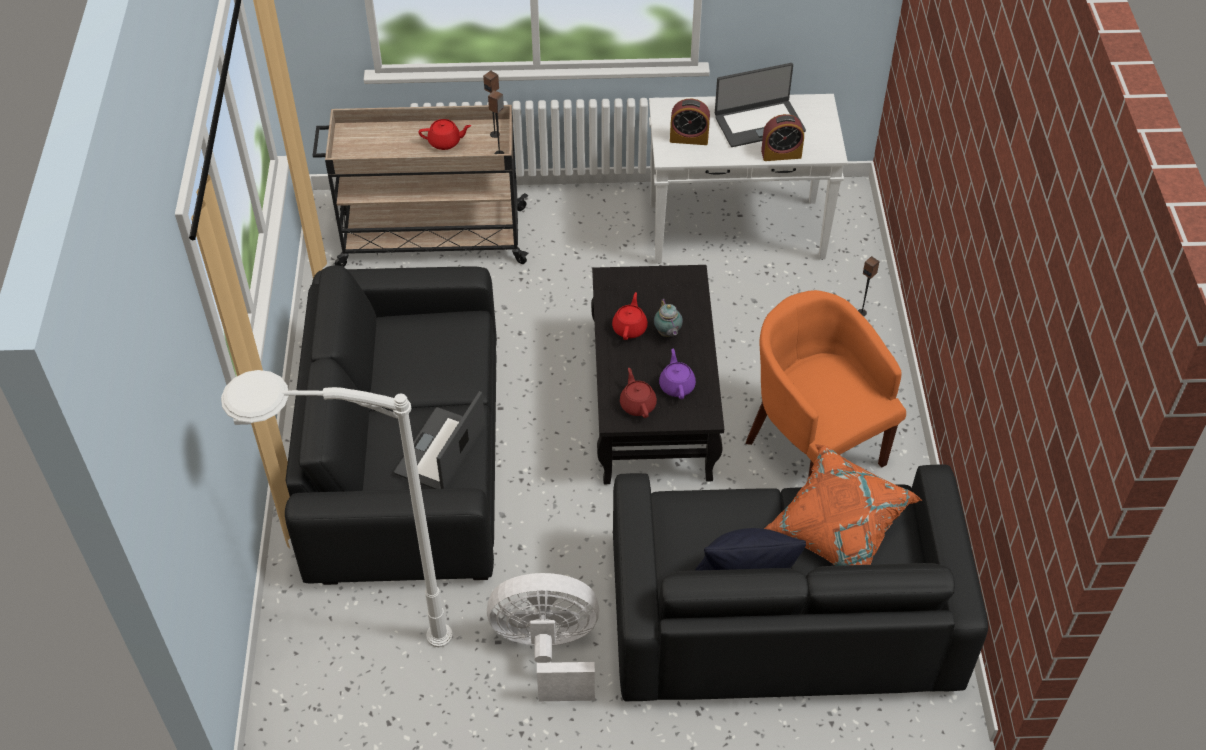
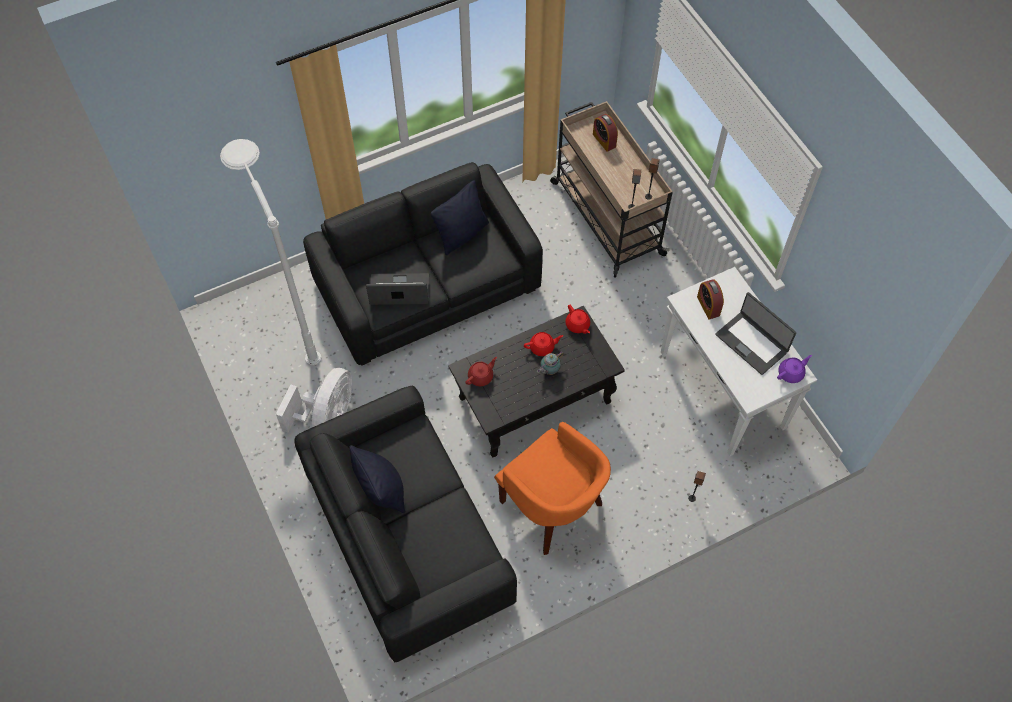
camera: 65 degrees right, 10 degrees up
red teapot [418,119,471,150] -> red teapot moved to [565,305,590,334]
white fan [487,573,599,701] -> white fan turned 45 degrees clockwise [276,368,352,432]
purple teapot [659,348,696,399] -> purple teapot moved to [777,355,812,383]
orange armchair [746,290,906,477] -> orange armchair turned 105 degrees clockwise [494,422,611,555]
alarm clock [761,114,804,161] -> alarm clock moved to [593,114,618,152]
orange pillow [764,444,922,566] -> none
none -> black pillow [431,180,489,255]

